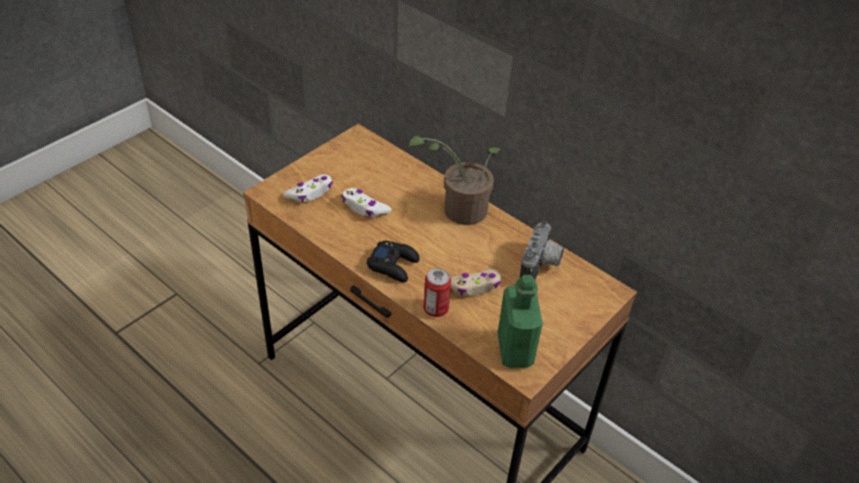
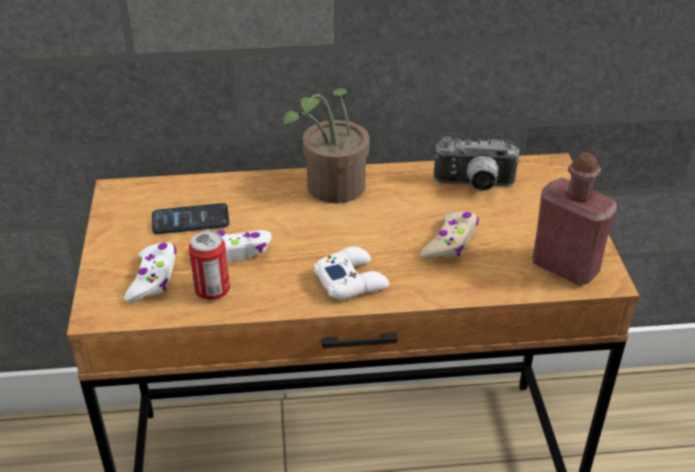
camera: 45 degrees left, 5 degrees down
black game controller [367,241,420,282] -> white game controller [314,247,389,300]
can [423,268,451,317] -> can moved to [189,231,230,300]
green bottle [498,275,543,368] -> red bottle [532,152,617,286]
camera [520,222,564,280] -> camera turned 120 degrees clockwise [434,136,520,191]
none -> phone [152,203,229,234]

